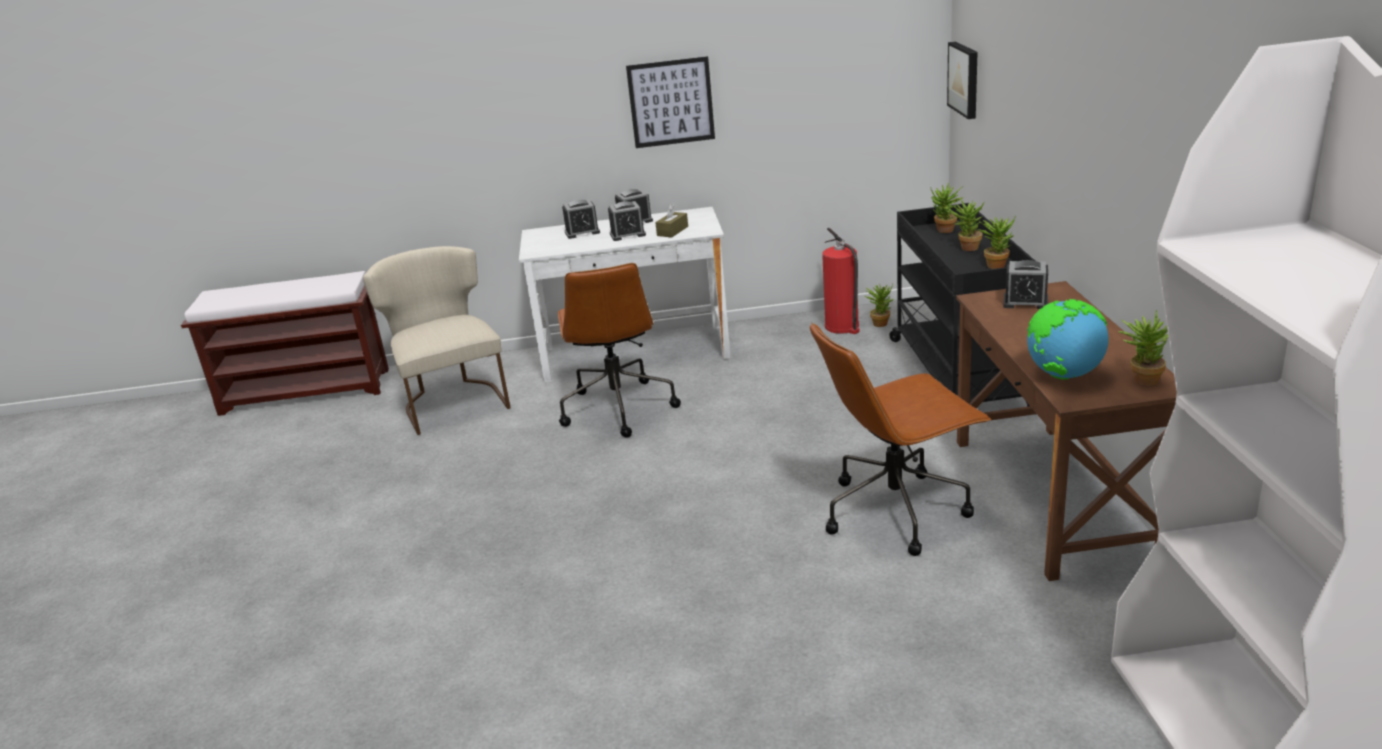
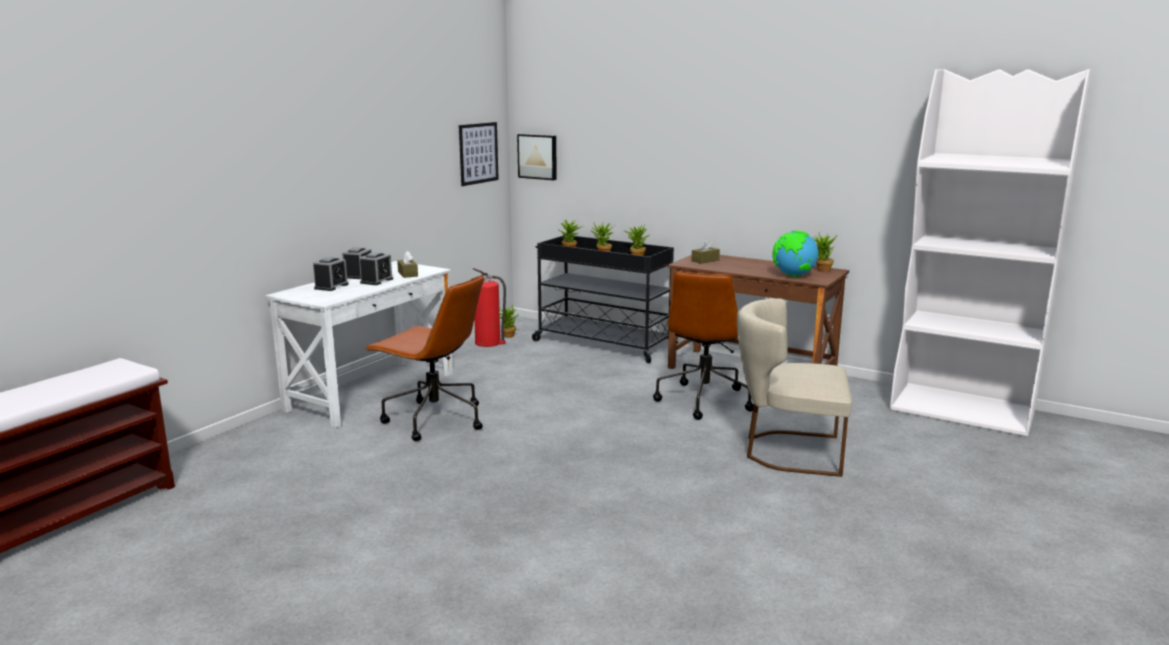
camera: 55 degrees left, 10 degrees down
beige chair [363,246,511,435] -> beige chair moved to [737,298,852,477]
picture [626,56,715,148] -> picture moved to [459,122,499,186]
alarm clock [1003,260,1048,309] -> brown tissue box [691,239,720,264]

